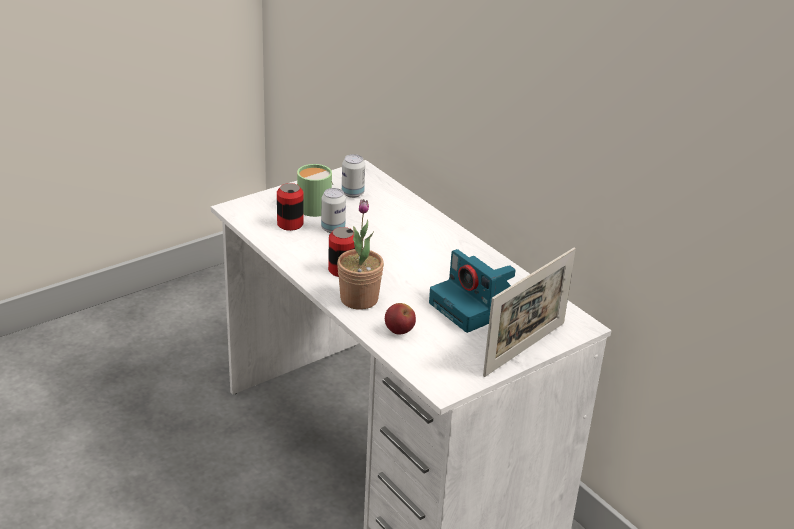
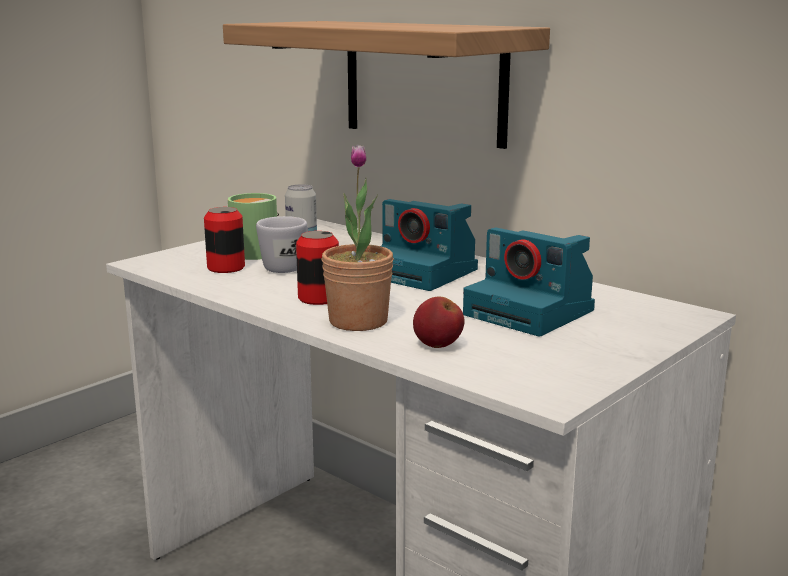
camera: 10 degrees left, 15 degrees down
can [321,188,346,233] -> white mug [256,216,308,273]
picture frame [483,248,576,377] -> none
none -> shelf [223,21,550,149]
none -> camera [381,199,478,291]

